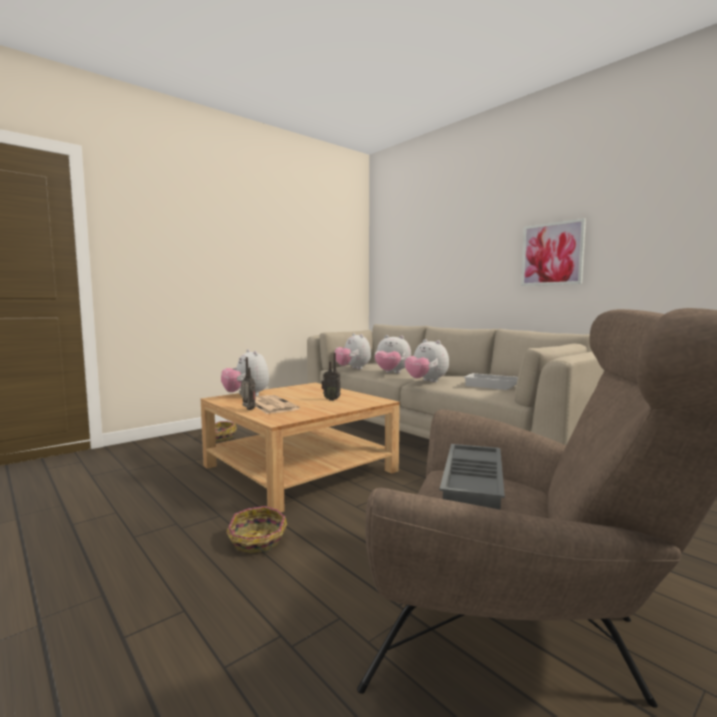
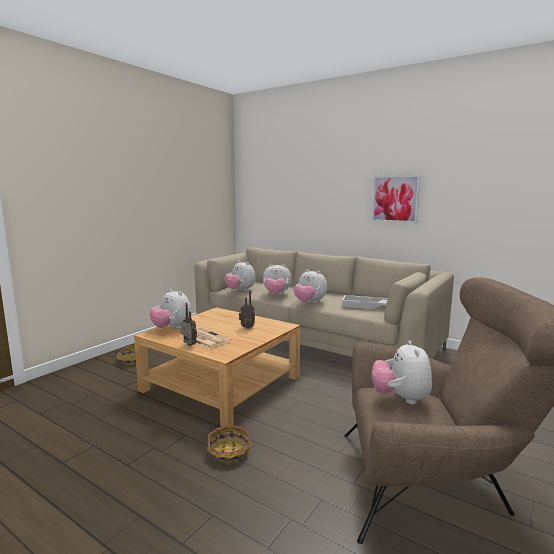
camera: 15 degrees left, 5 degrees up
grey tray [439,444,505,510] -> plush toy [371,340,432,404]

